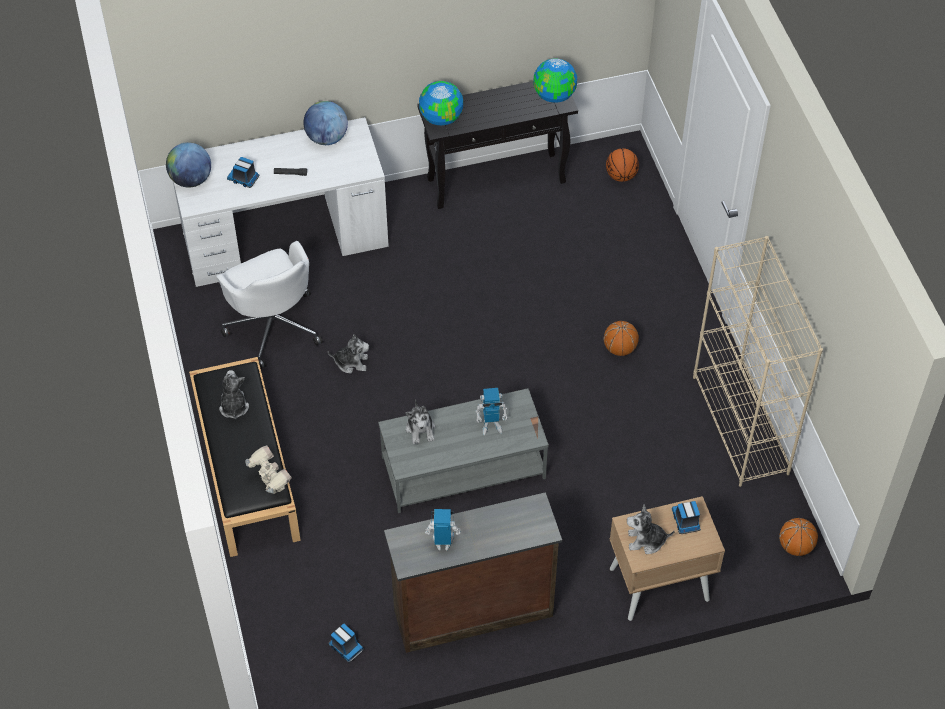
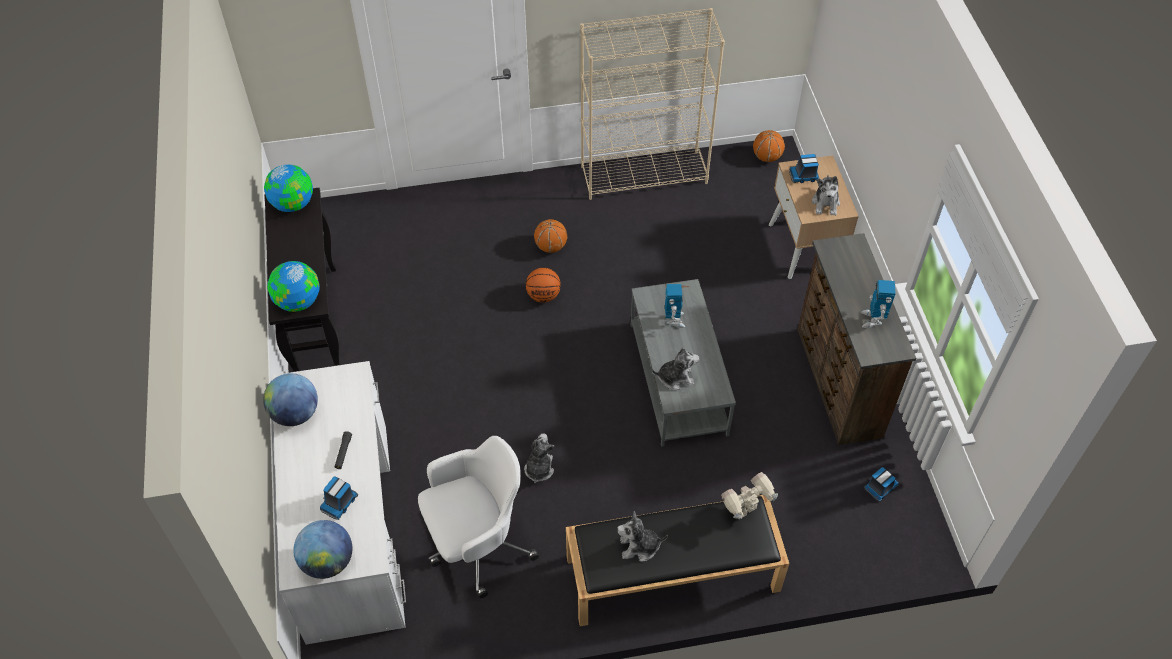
camera: 85 degrees left, 0 degrees up
basketball [606,148,639,182] -> basketball moved to [526,268,561,303]

